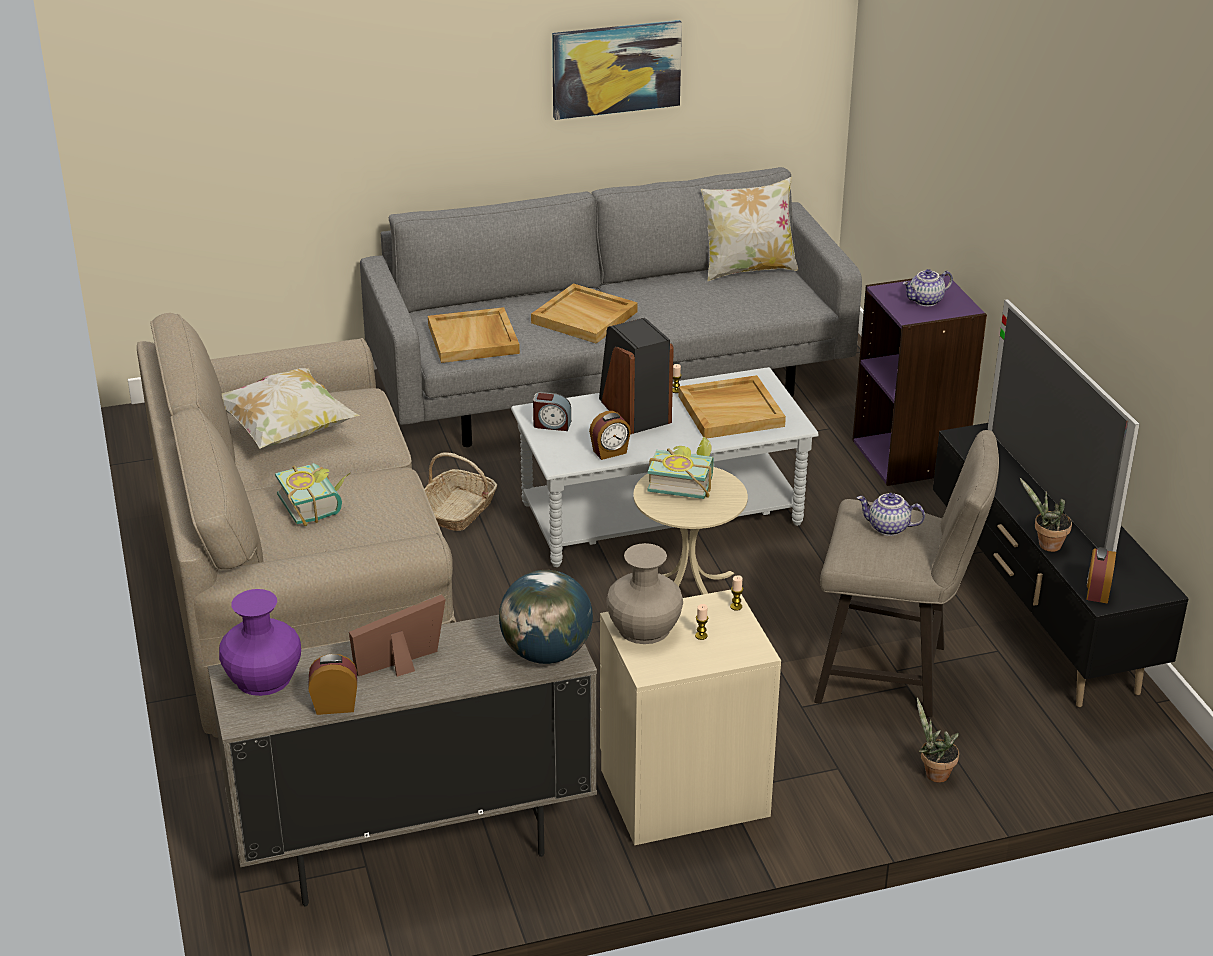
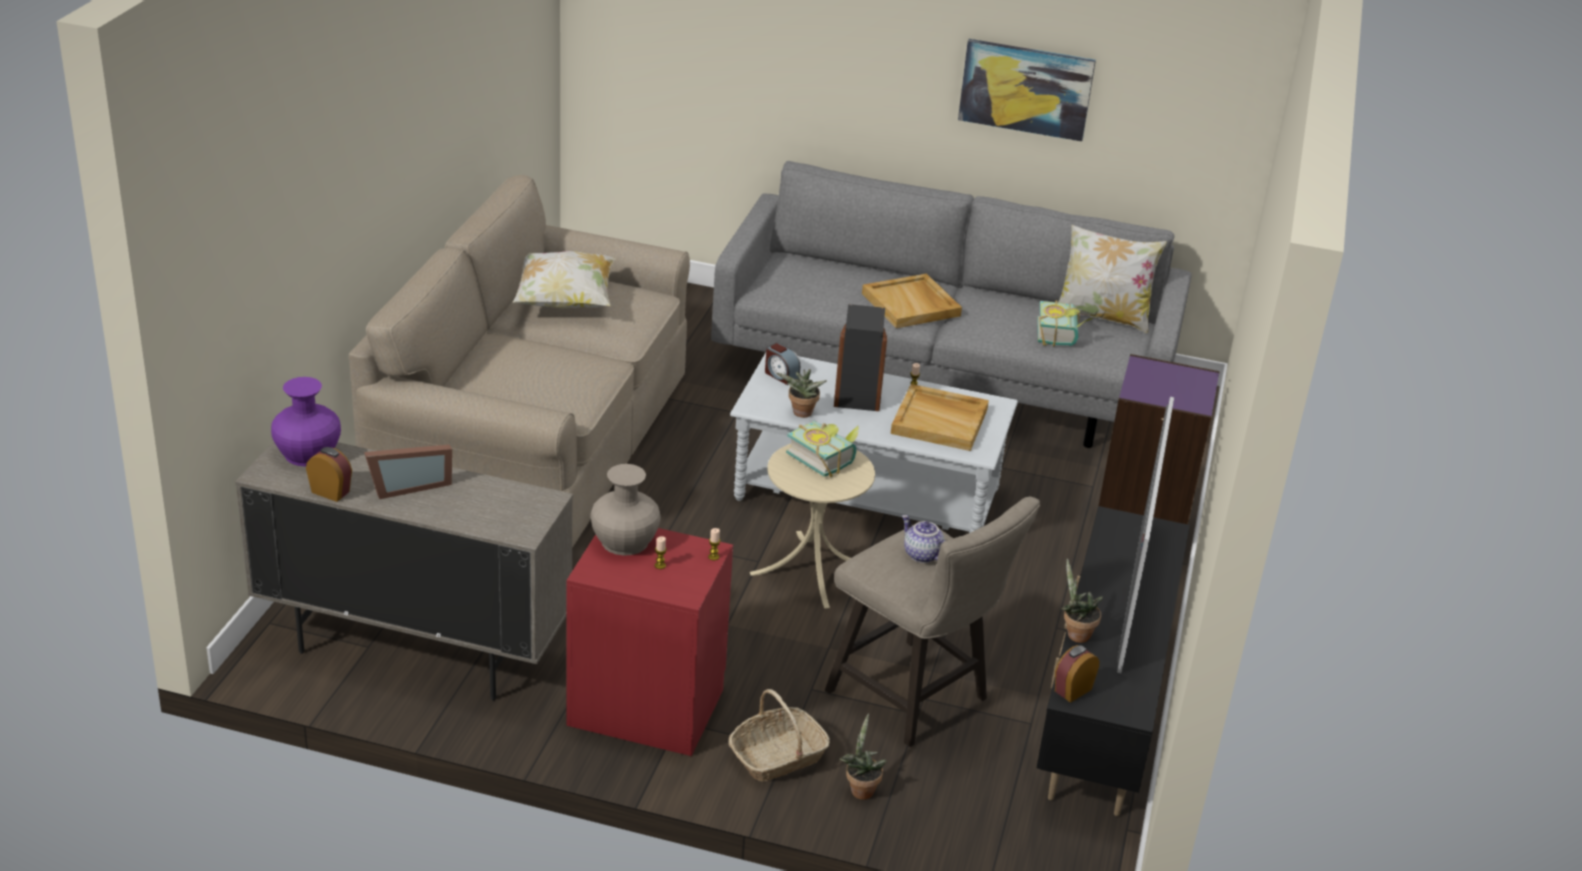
camera: 30 degrees right, 0 degrees up
book [275,463,350,526] -> book moved to [1037,300,1093,347]
picture frame [349,594,446,677] -> picture frame turned 150 degrees clockwise [364,444,452,499]
basket [424,452,497,531] -> basket moved to [729,689,830,782]
beige tray [428,307,520,363] -> none
globe [499,570,593,664] -> none
alarm clock [589,411,631,460] -> potted plant [777,369,827,418]
beige nightstand [600,590,781,845] -> red nightstand [566,528,733,756]
teapot [903,269,953,306] -> none

